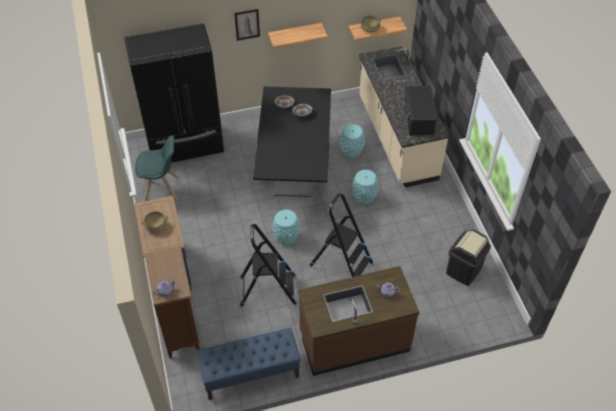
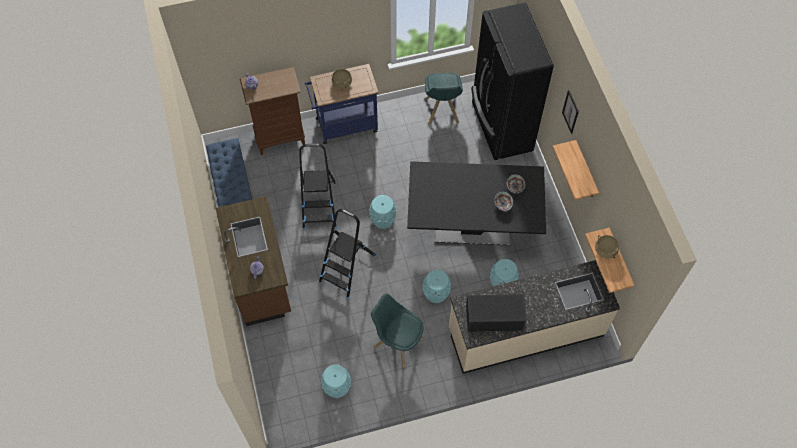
camera: 90 degrees right, 10 degrees up
black trash can [446,230,491,286] -> turquoise stool [321,365,351,398]
none -> turquoise chair [371,294,424,368]

